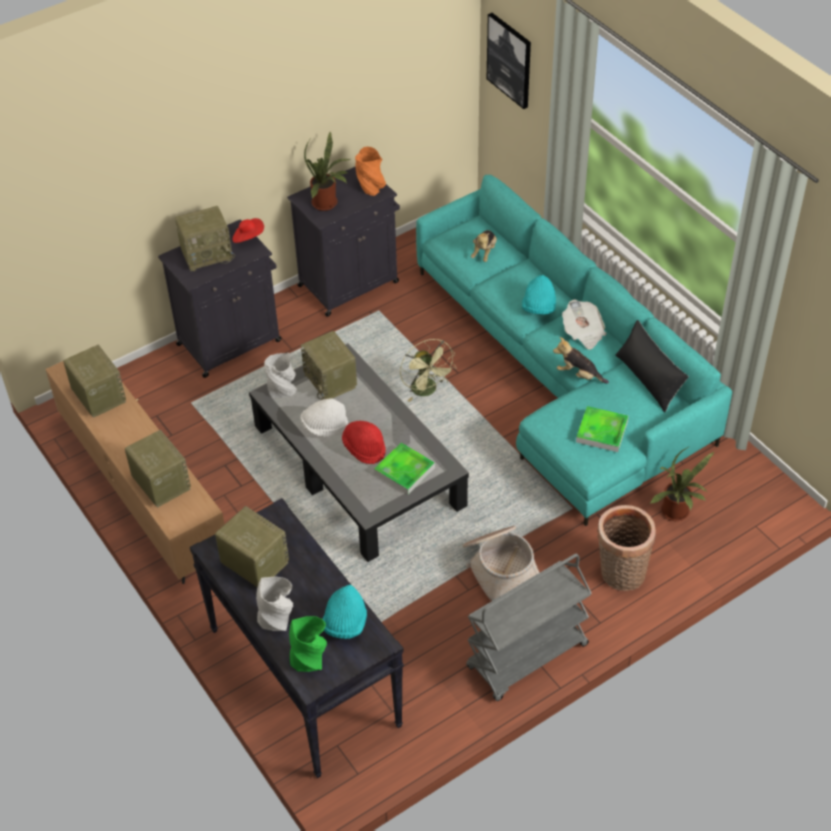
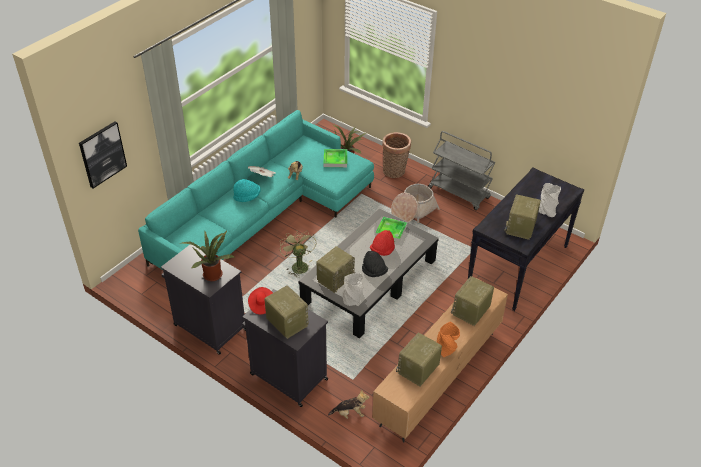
camera: 110 degrees left, 5 degrees down
green vase [289,616,327,672] -> none
white hat [300,398,348,437] -> black hat [362,251,388,277]
turquoise hat [323,585,367,639] -> none
orange vase [355,147,386,196] -> orange vase moved to [437,321,460,357]
green fan [400,339,456,402] -> green fan turned 60 degrees counterclockwise [280,230,316,278]
plush toy [471,230,497,262] -> plush toy moved to [328,390,370,419]
black pillow [615,320,689,412] -> none

